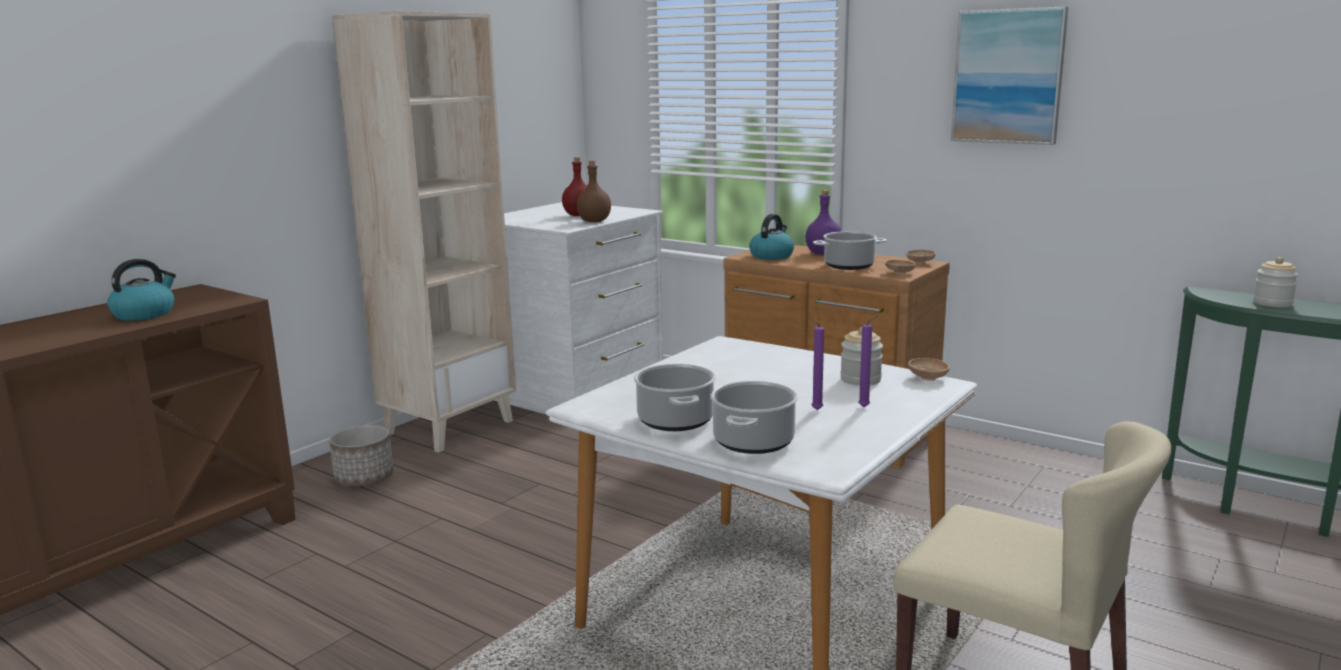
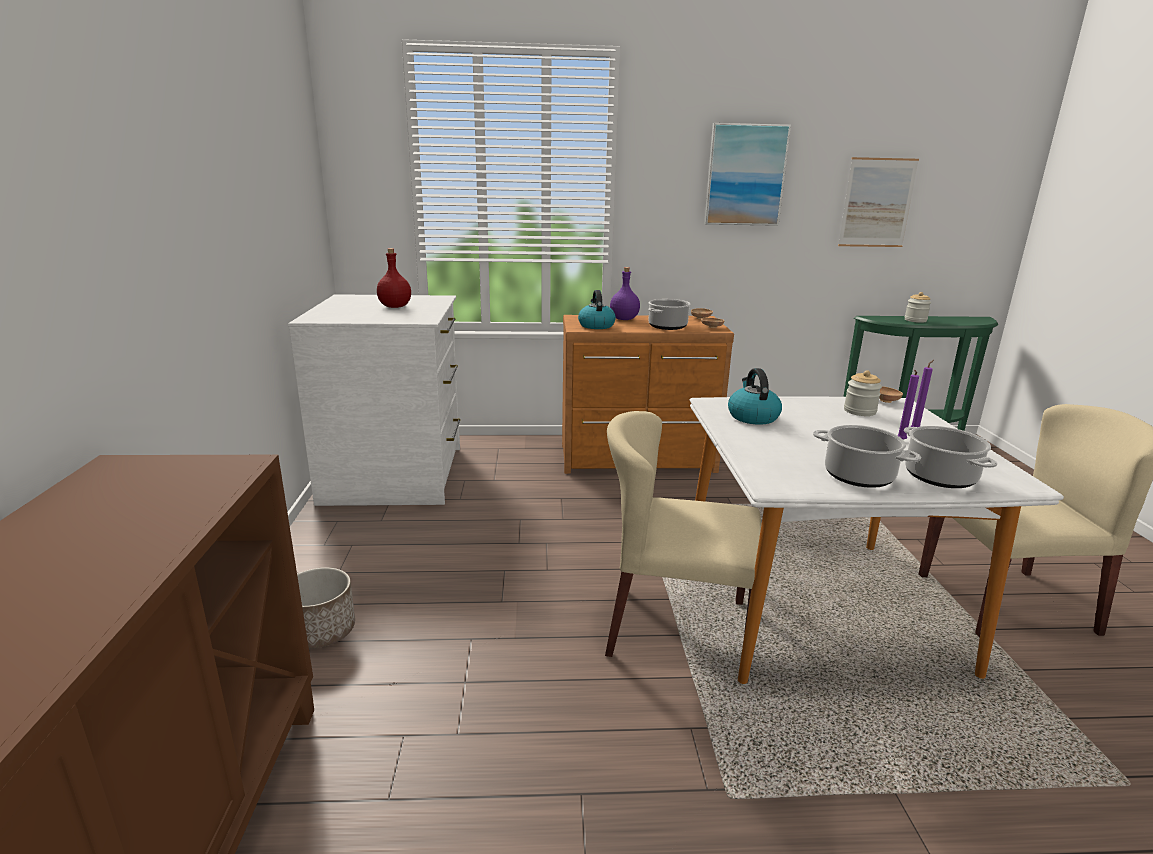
camera: 40 degrees left, 5 degrees up
kettle [107,259,176,321] -> kettle moved to [728,368,782,425]
beige bookcase [332,11,516,453] -> none
brown bottle [577,161,611,222] -> none
none -> beige chair [605,411,769,657]
none -> picture [838,157,919,247]

